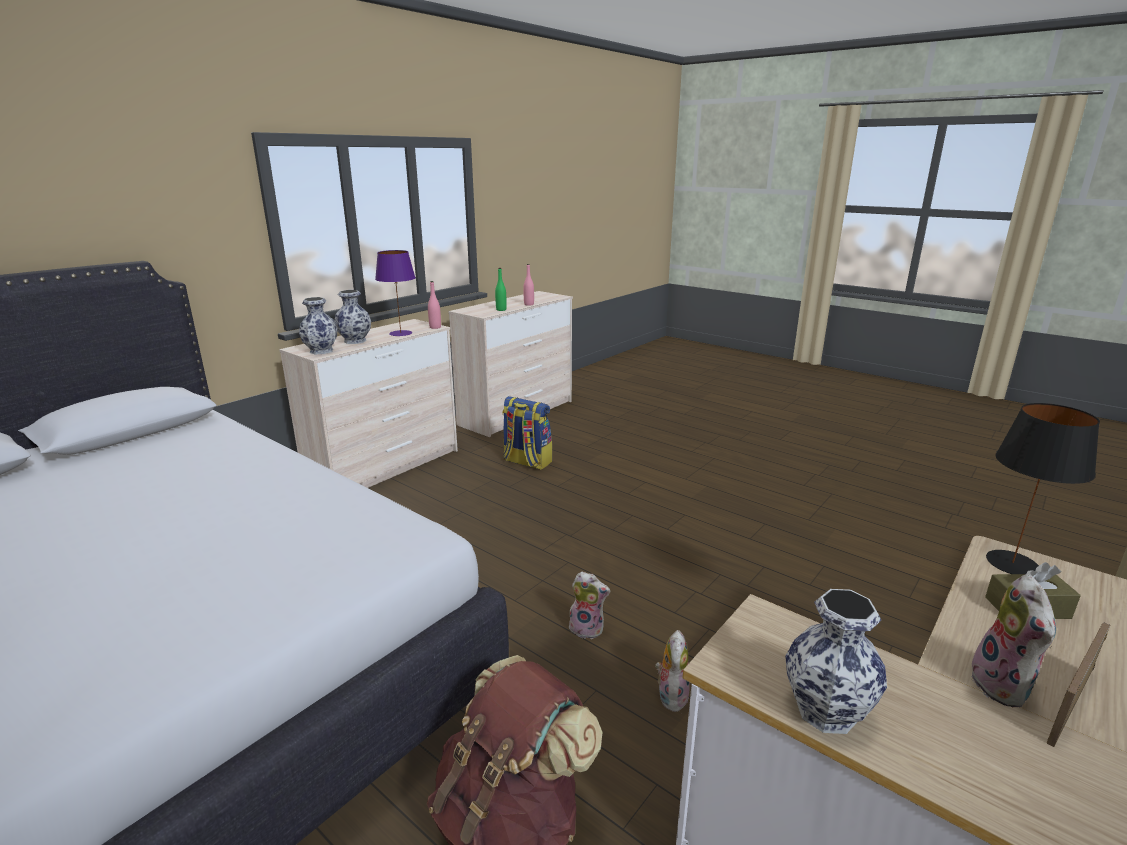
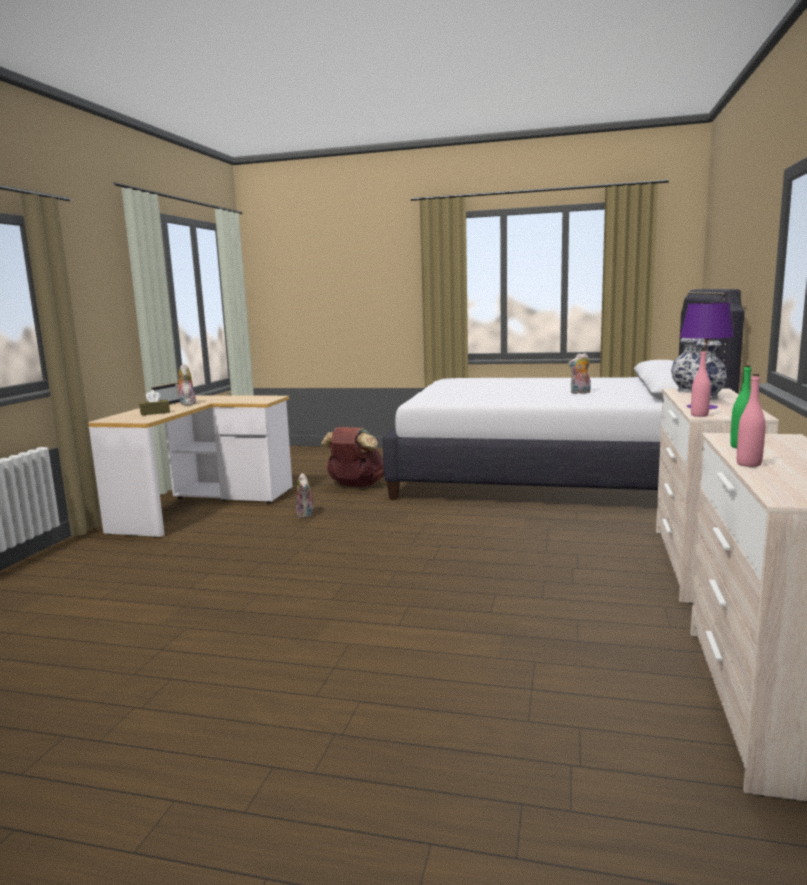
camera: 155 degrees right, 10 degrees down
backpack [502,396,552,470] -> none
plush toy [567,572,610,639] -> plush toy moved to [568,353,591,394]
vase [785,589,887,734] -> none
black table lamp [986,403,1100,574] -> none

